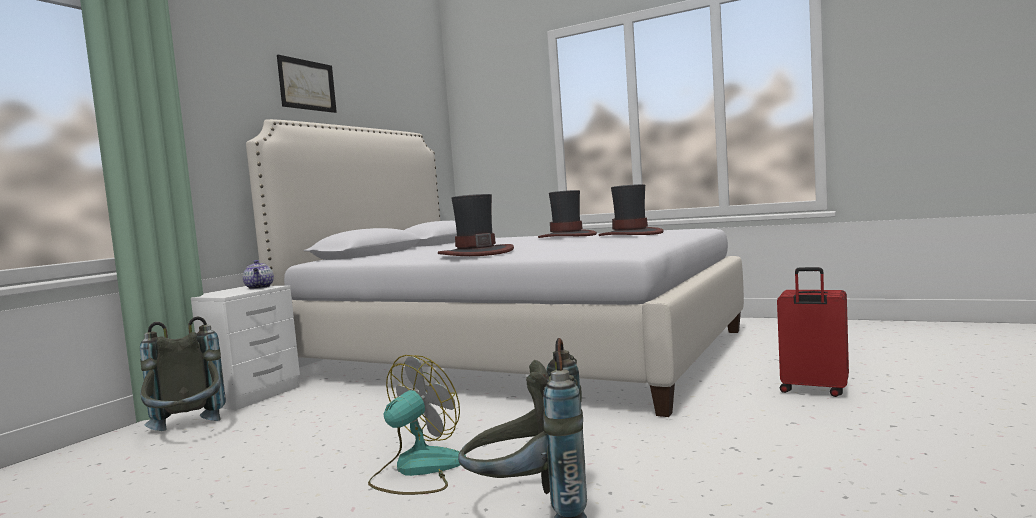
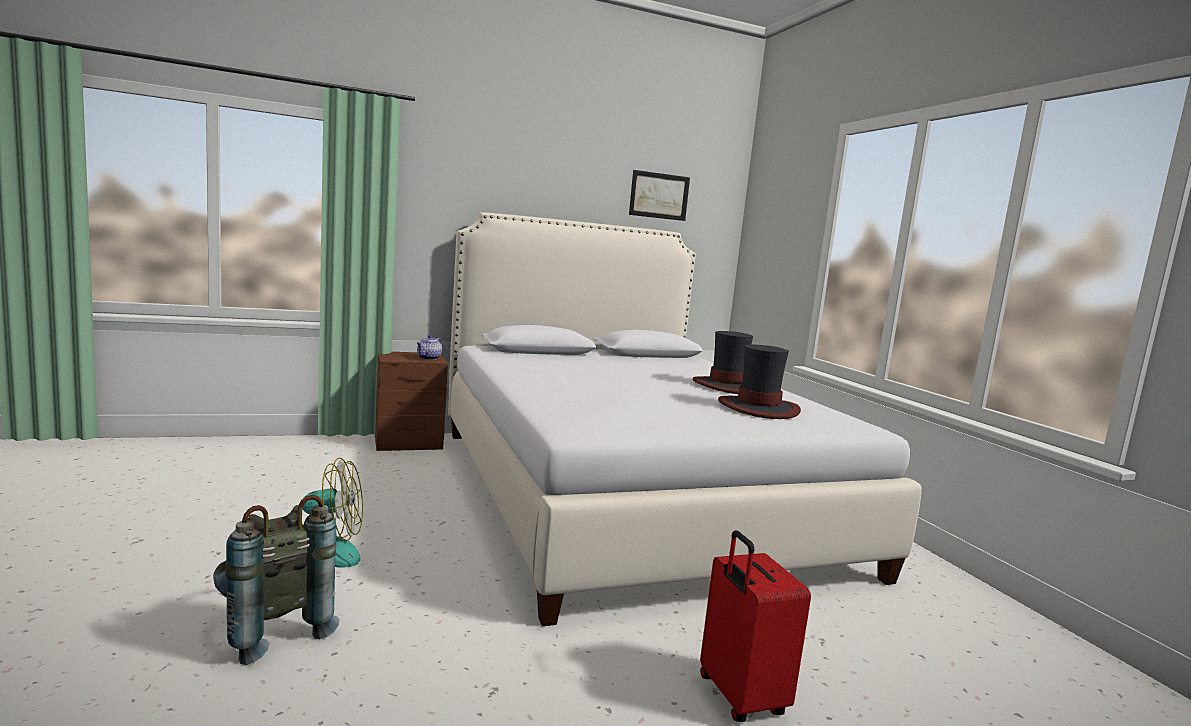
camera: 40 degrees right, 5 degrees up
grey backpack [140,316,226,431] -> none
white nightstand [191,285,300,410] -> brown nightstand [375,352,448,451]
picture [277,55,337,113] -> picture moved to [629,170,690,221]
hat [438,194,514,256] -> none

